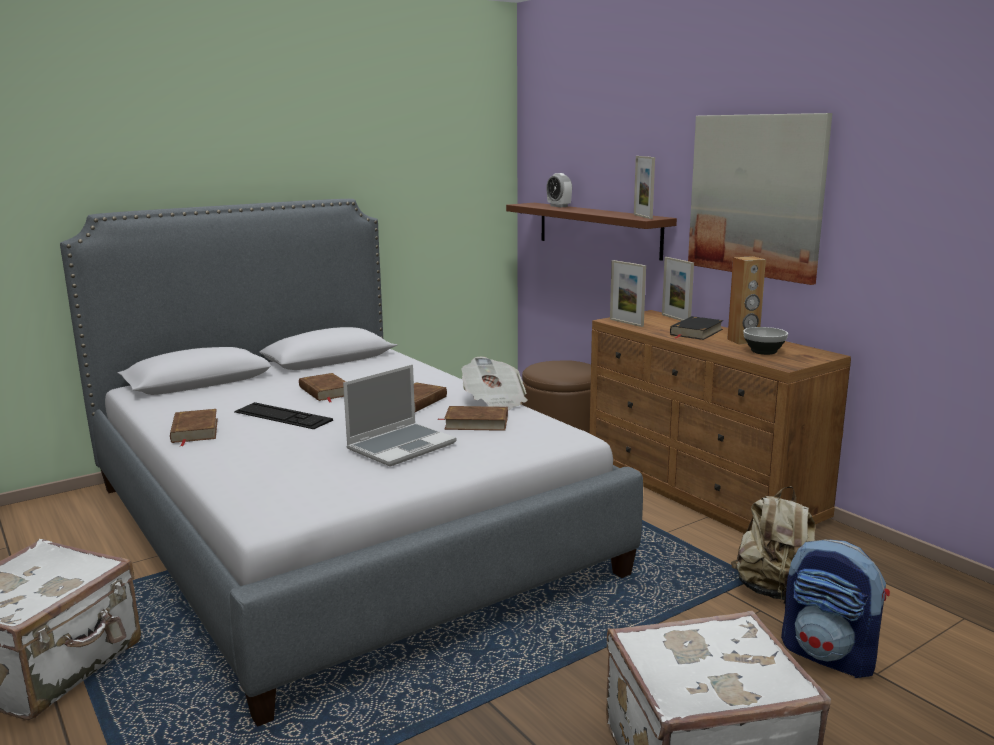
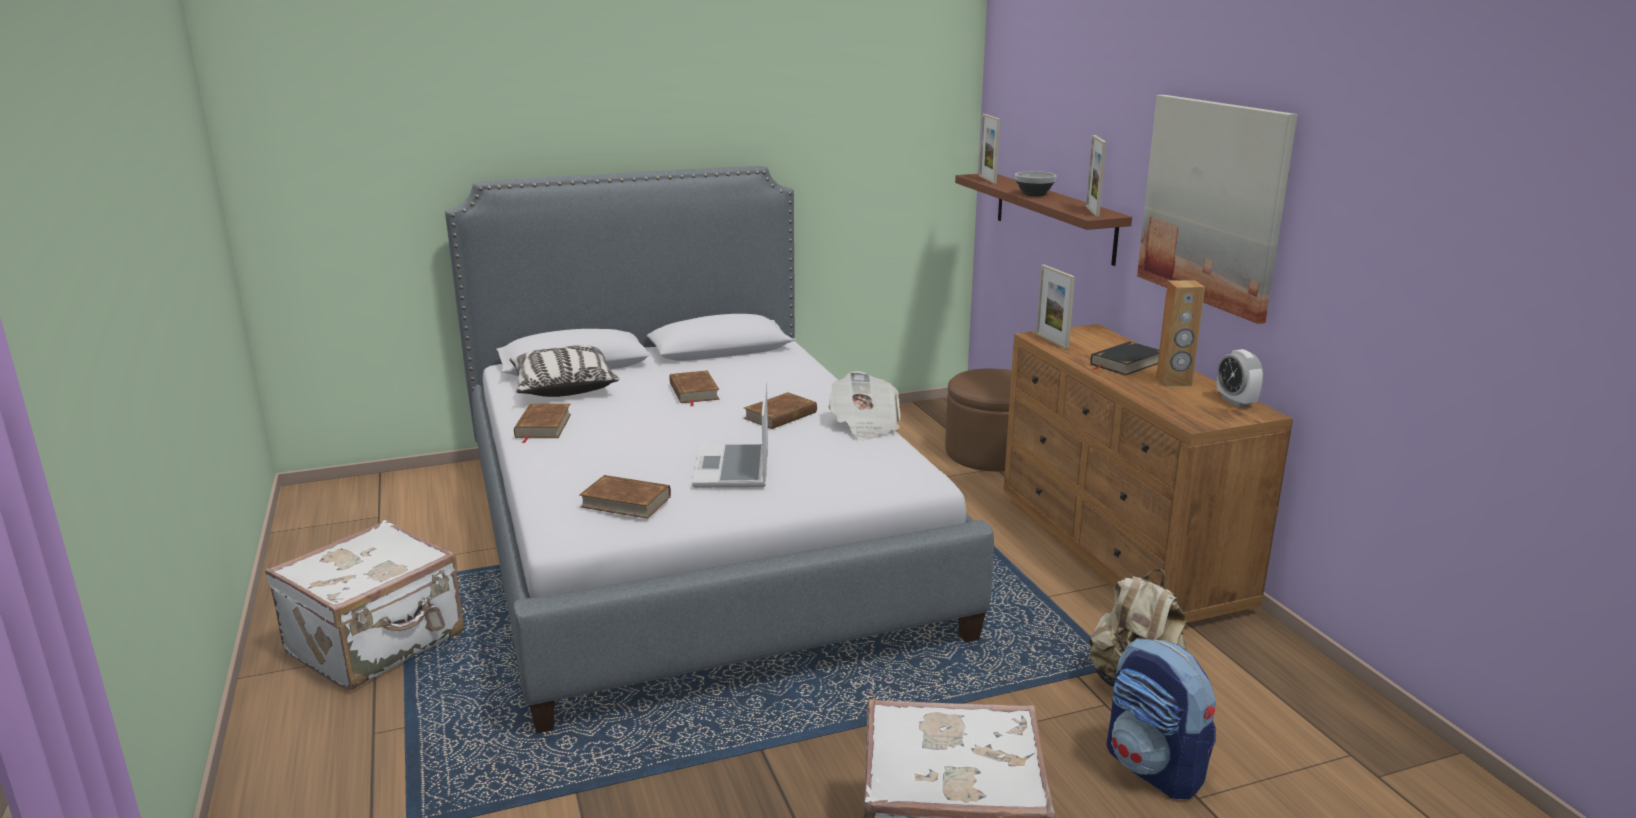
camera: 15 degrees right, 5 degrees up
keyboard [234,402,333,429] -> none
laptop [343,364,457,467] -> laptop turned 120 degrees clockwise [692,382,768,488]
brown book [437,406,508,431] -> brown book moved to [580,475,671,519]
alarm clock [546,173,572,207] -> alarm clock moved to [1217,349,1263,407]
picture frame [662,257,694,321] -> picture frame moved to [979,114,1000,184]
bowl [743,327,788,355] -> bowl moved to [1015,171,1057,196]
none -> pillow [510,345,619,397]

